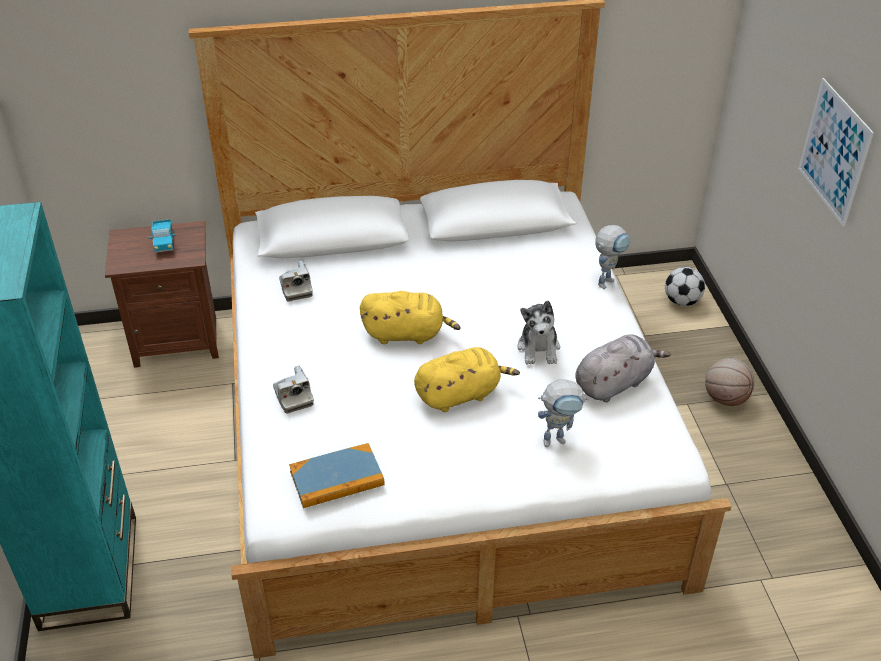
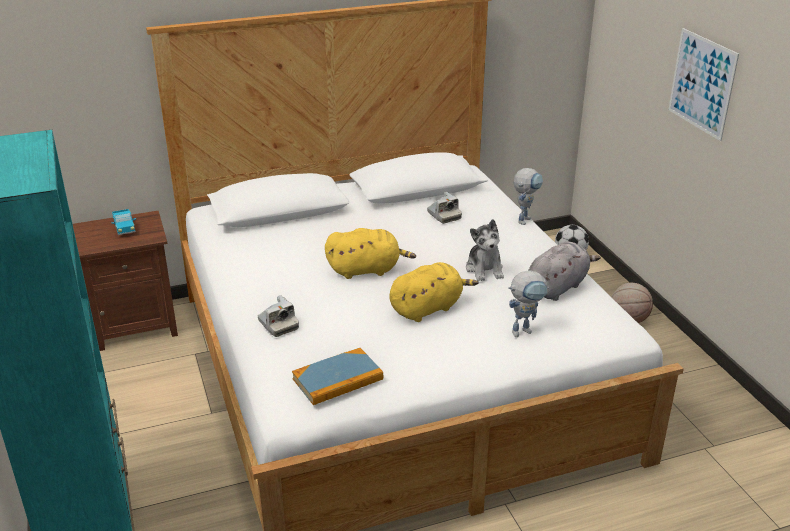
camera: 10 degrees left, 10 degrees down
camera [279,261,313,302] -> camera moved to [427,192,462,224]

